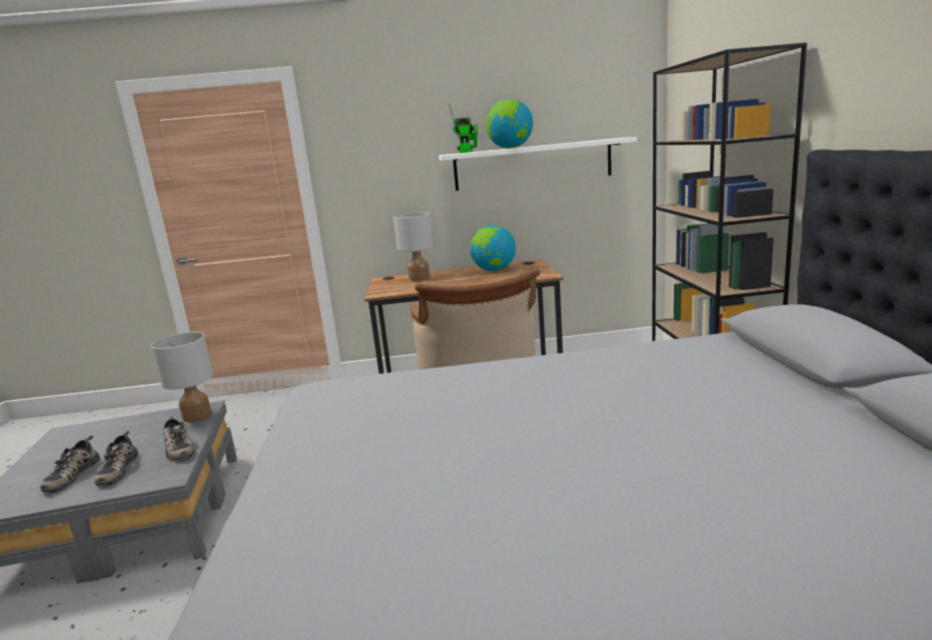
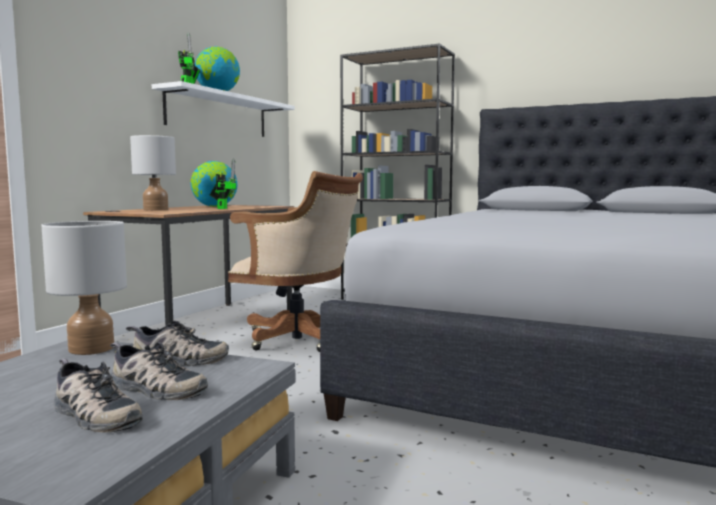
camera: 60 degrees left, 10 degrees down
none -> toy robot [210,159,237,209]

